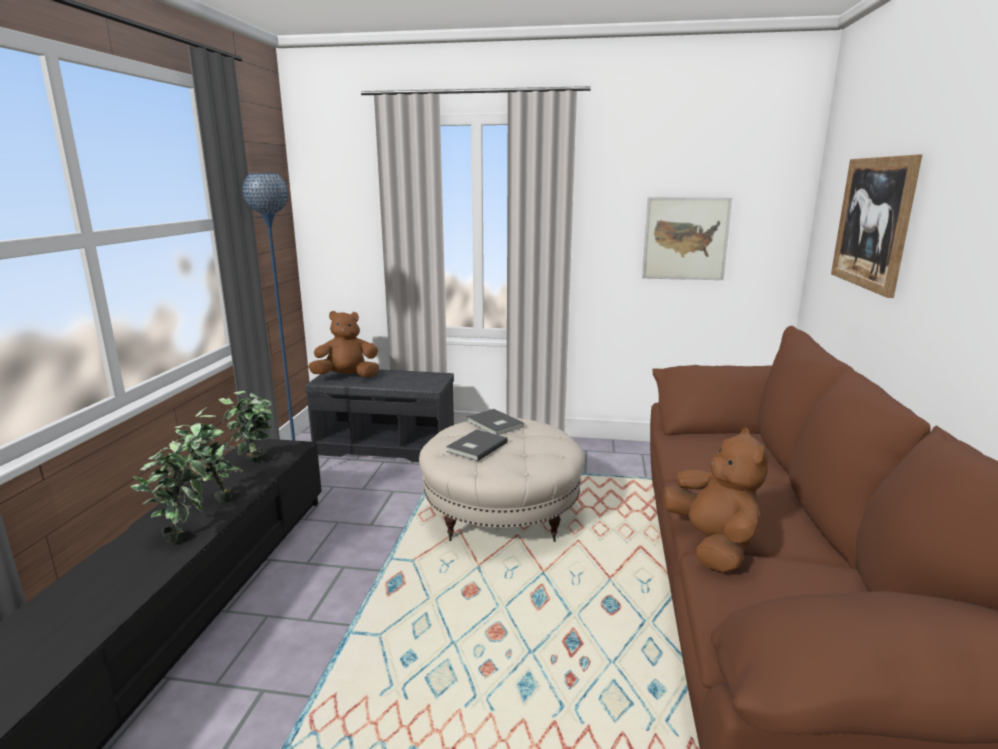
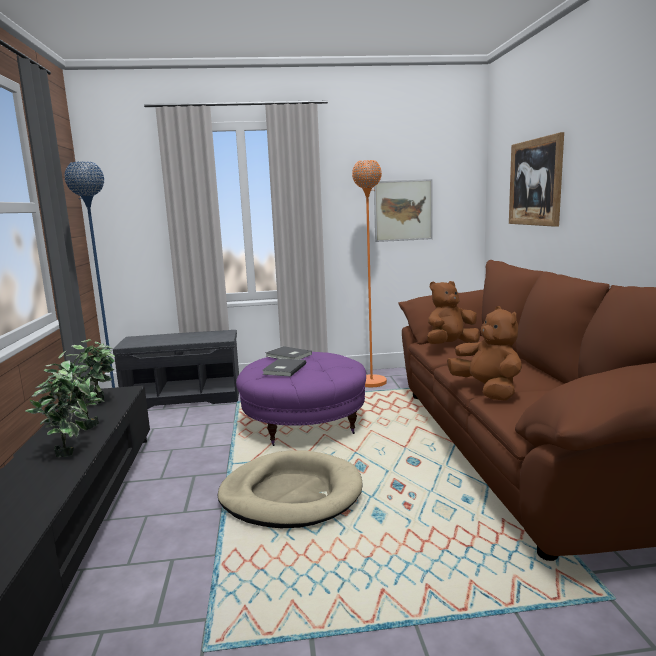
camera: 15 degrees left, 5 degrees down
brown plush toy [308,311,379,377] -> brown plush toy moved to [427,281,480,344]
beige ottoman [419,418,585,542] -> purple ottoman [236,352,366,446]
none -> beige dog bed [217,451,363,528]
none -> orange floor lamp [352,160,387,387]

